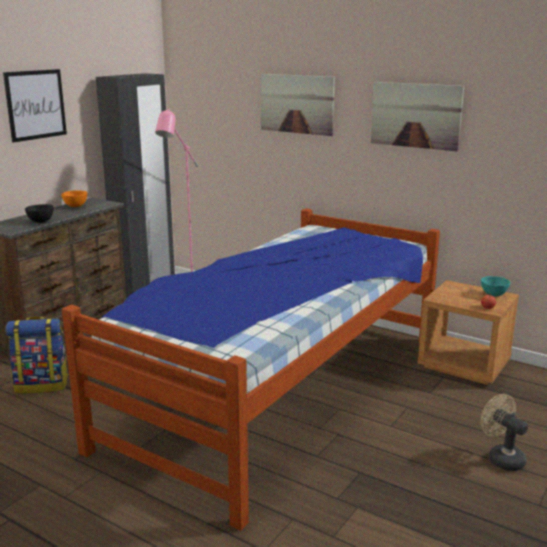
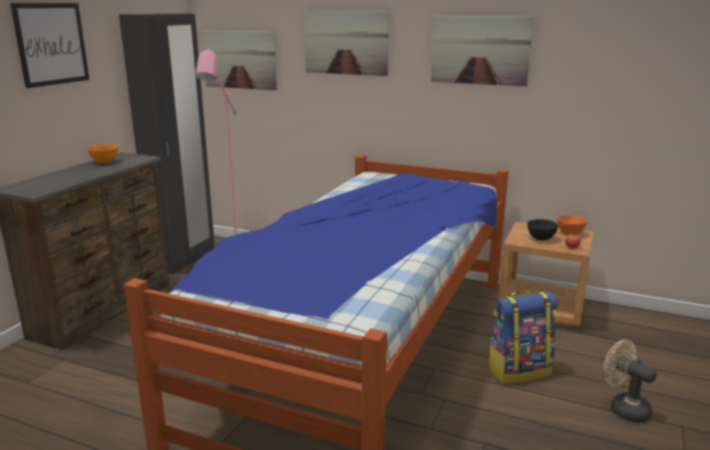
camera: 10 degrees left, 0 degrees up
backpack [5,316,69,394] -> backpack moved to [487,290,558,384]
black bowl [25,204,54,223] -> black bowl moved to [527,219,558,240]
turquoise bowl [481,276,510,296] -> orange bowl [557,215,587,235]
none -> picture [202,31,277,90]

